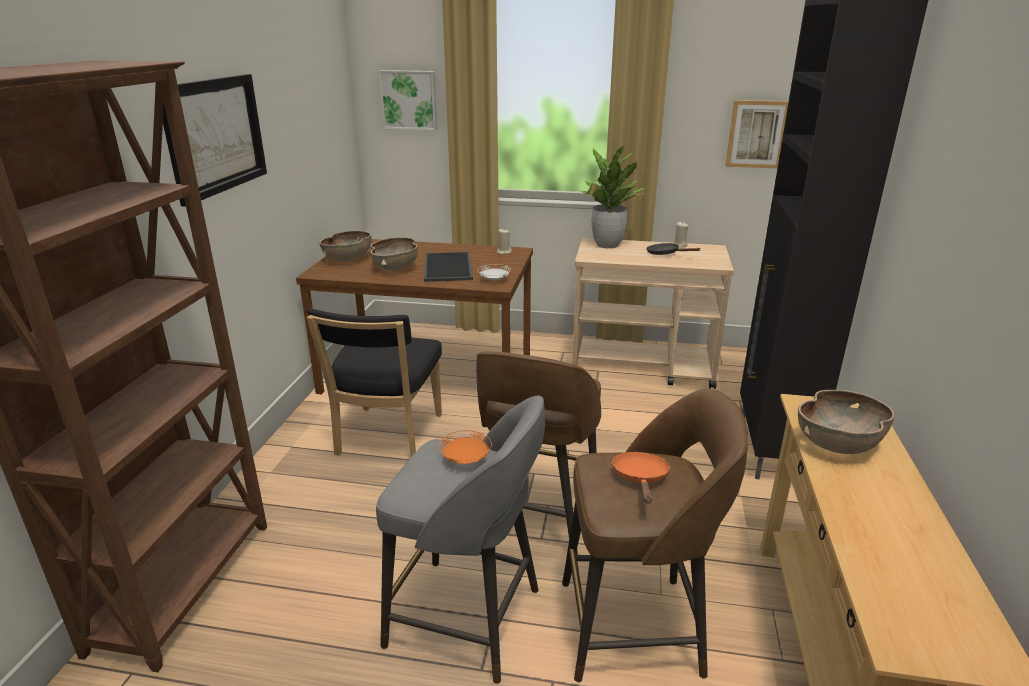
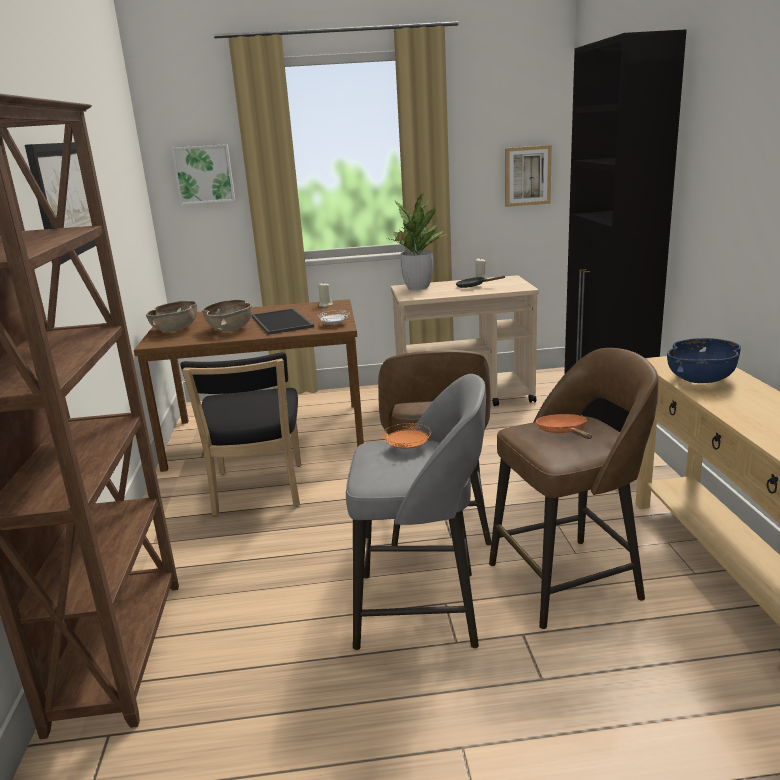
camera: 15 degrees left, 5 degrees down
brown bowl [798,390,895,454] -> blue bowl [667,338,741,383]

